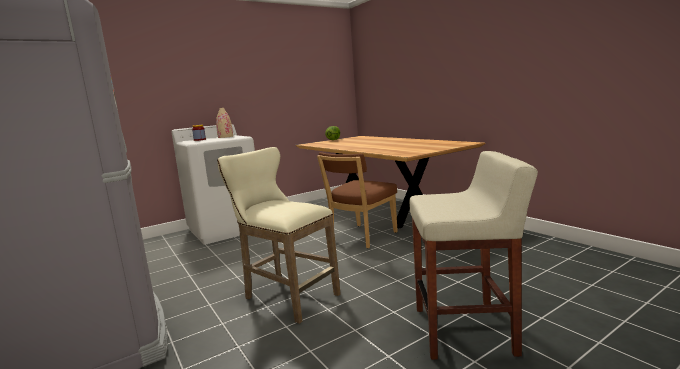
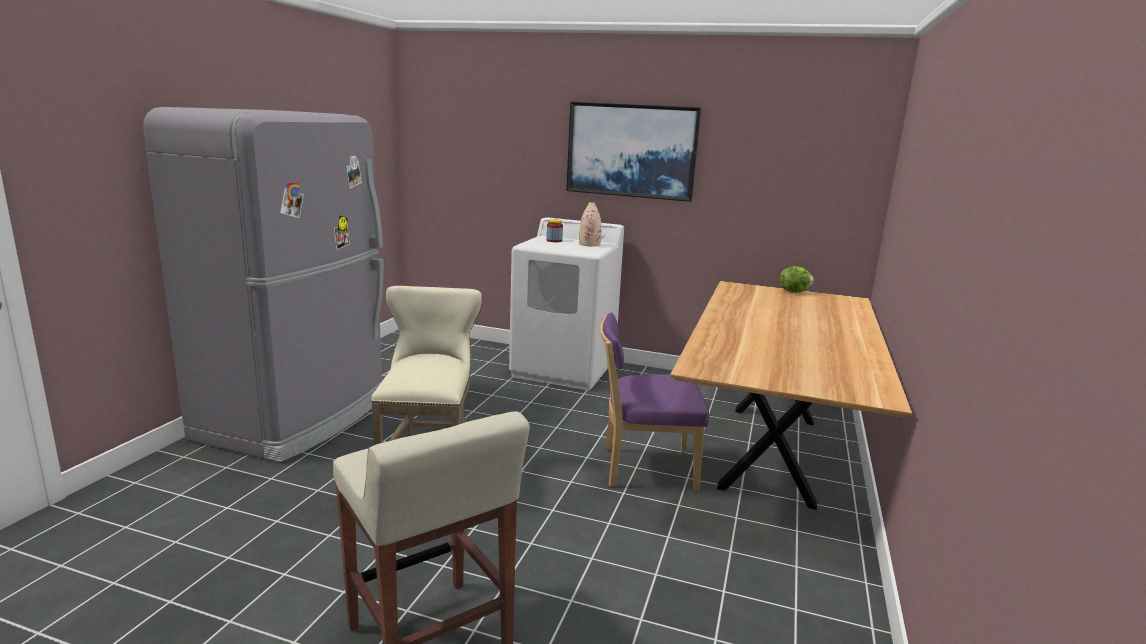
camera: 50 degrees right, 5 degrees up
brown chair [317,152,398,249] -> purple chair [600,312,709,492]
none -> picture [566,102,701,202]

